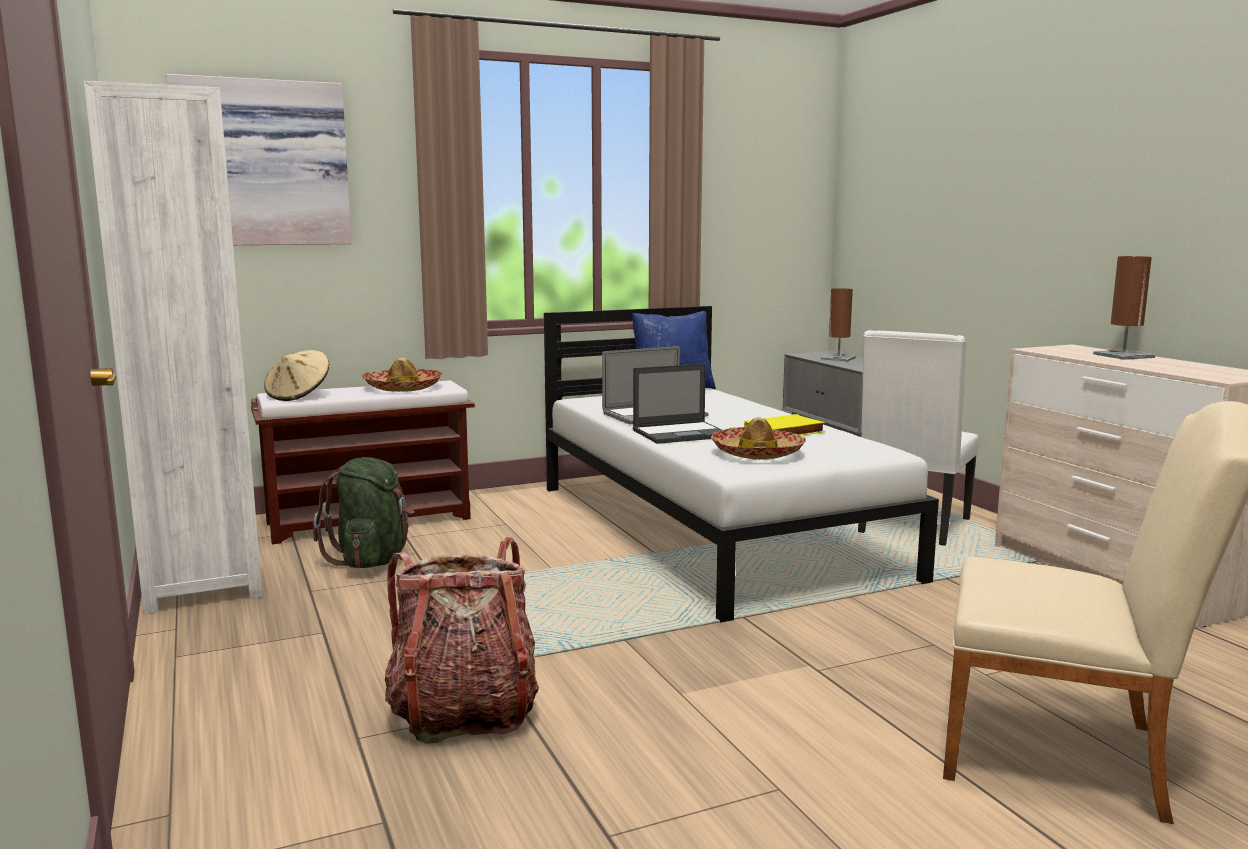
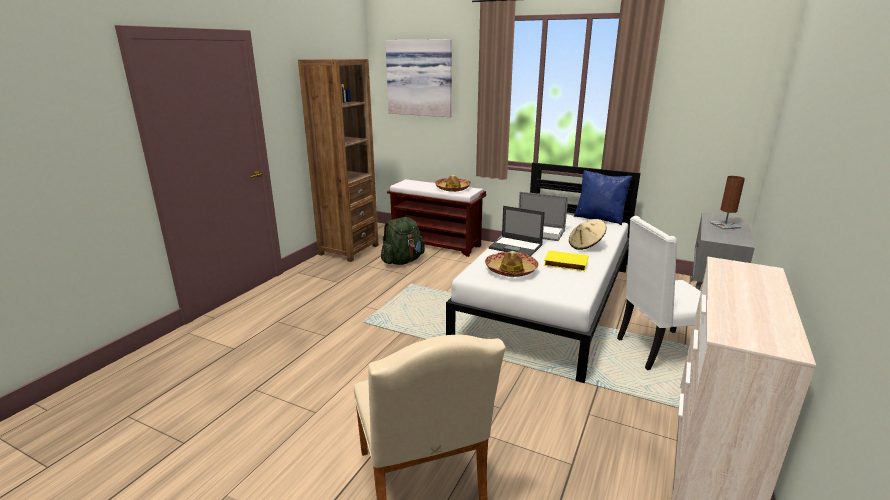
camera: 50 degrees right, 10 degrees up
white bookcase [84,81,263,614] -> brown bookcase [298,59,379,262]
beige hat [264,350,329,401] -> beige hat moved to [569,219,607,250]
backpack [385,537,539,744] -> none
brown table lamp [1093,256,1155,360] -> none

